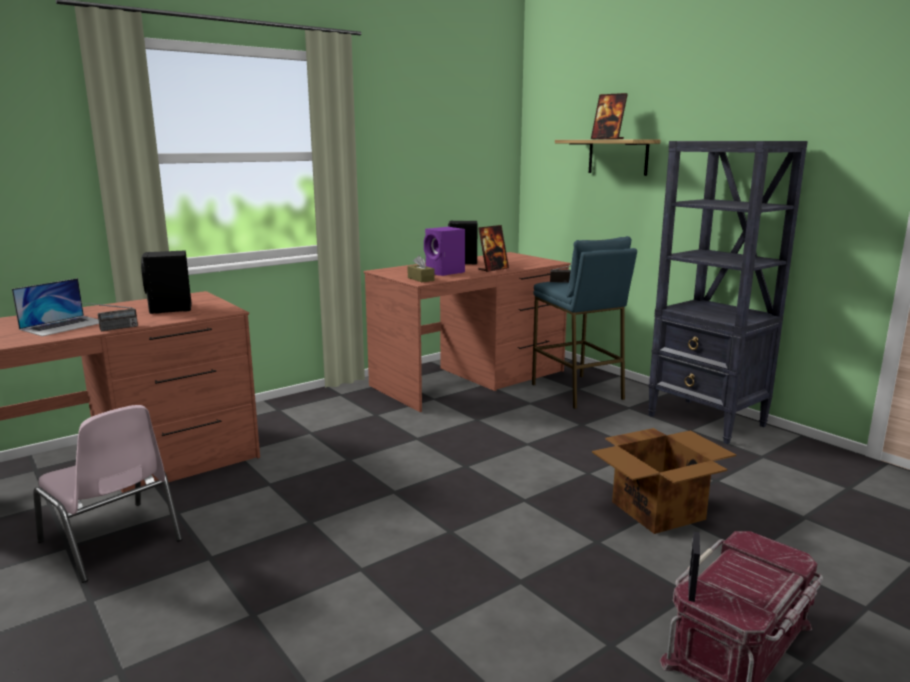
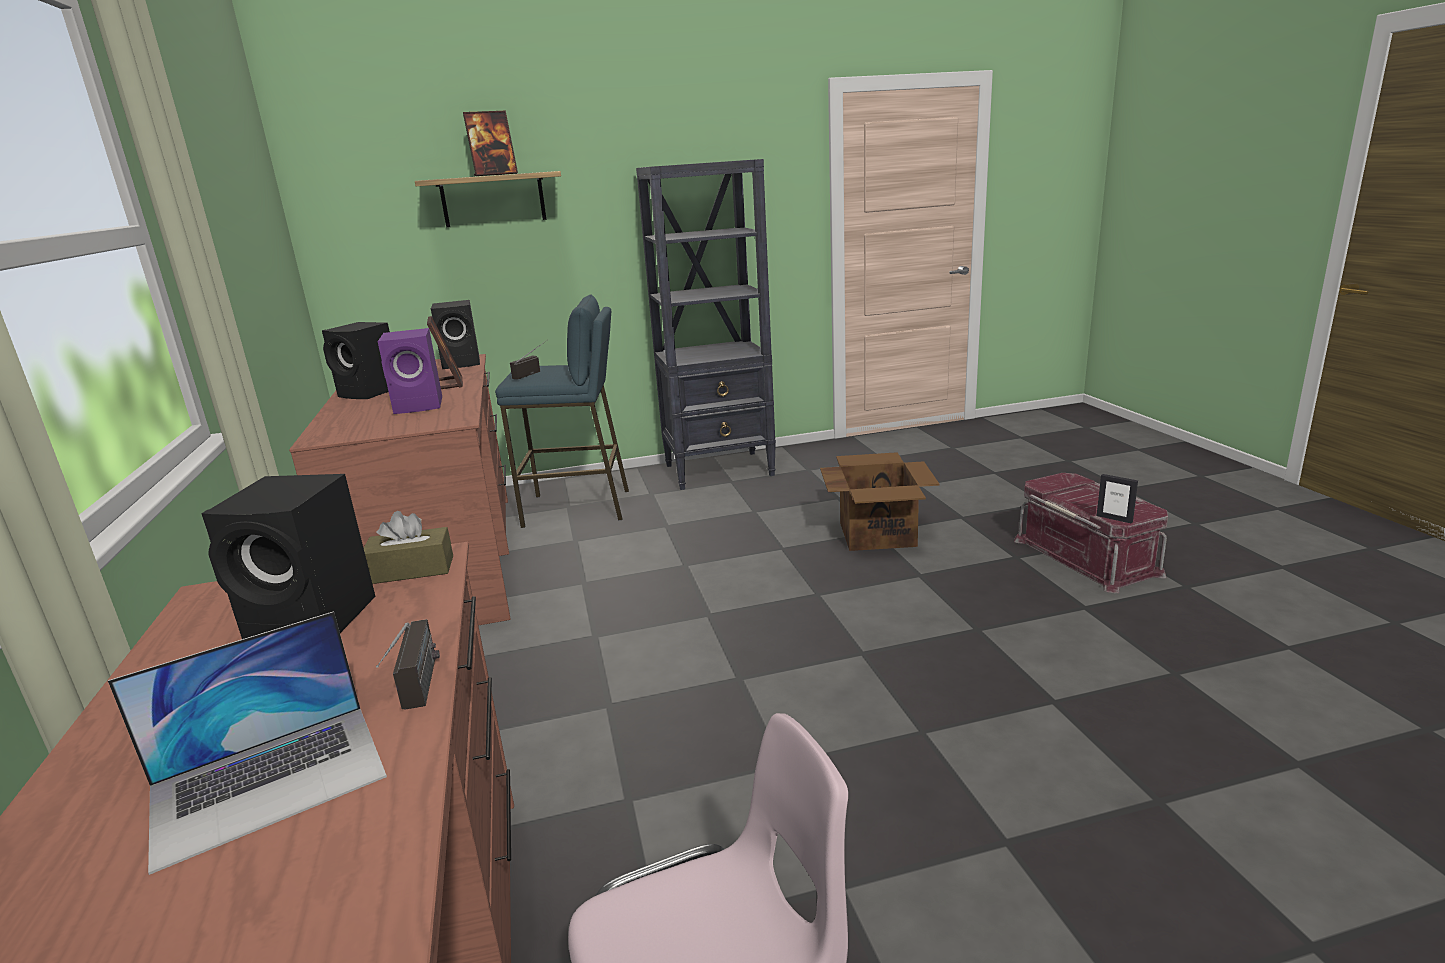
camera: 65 degrees left, 5 degrees up
laptop [12,278,99,336] -> laptop turned 90 degrees clockwise [108,611,387,875]
brown tissue box [407,256,435,282] -> brown tissue box moved to [364,511,453,584]
none -> black speaker [431,300,480,369]

